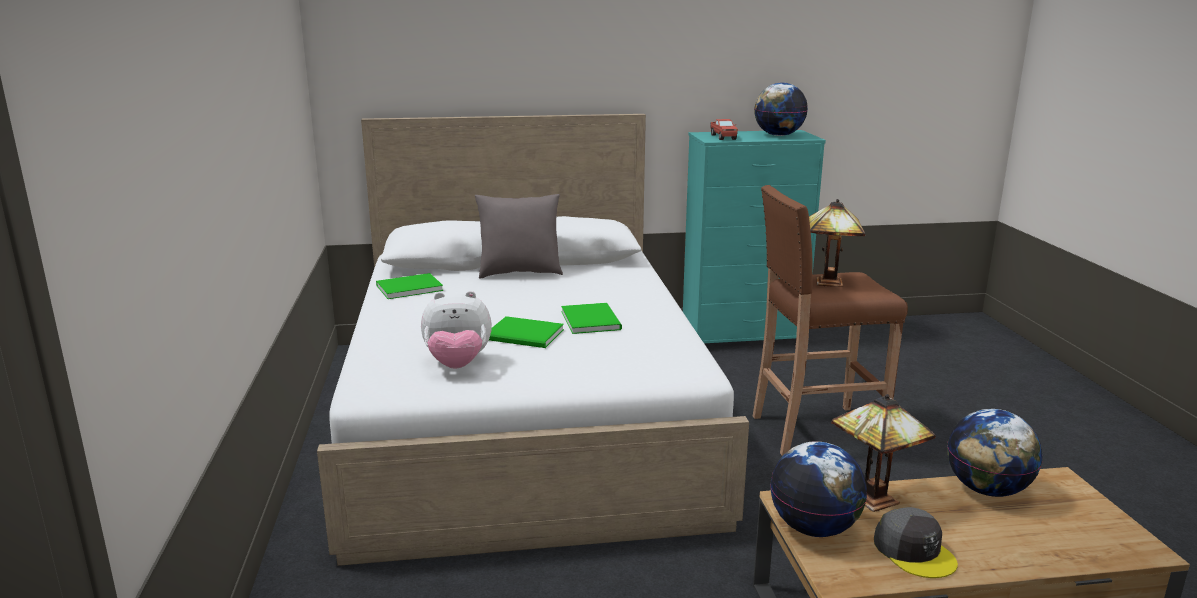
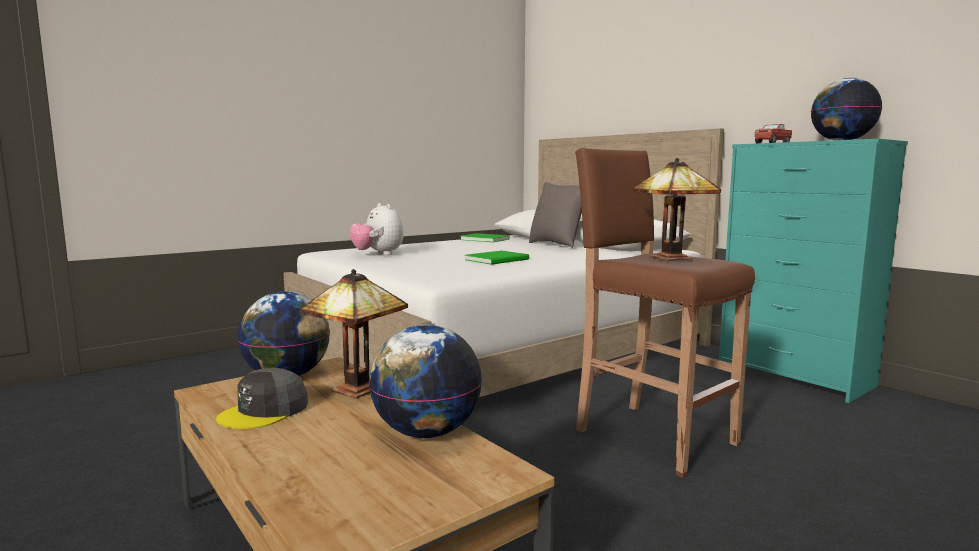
camera: 60 degrees right, 10 degrees down
green book [489,316,564,348] -> none

